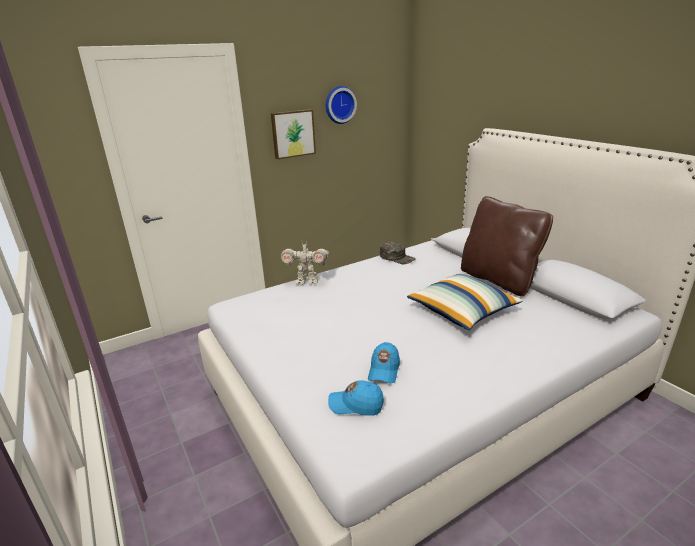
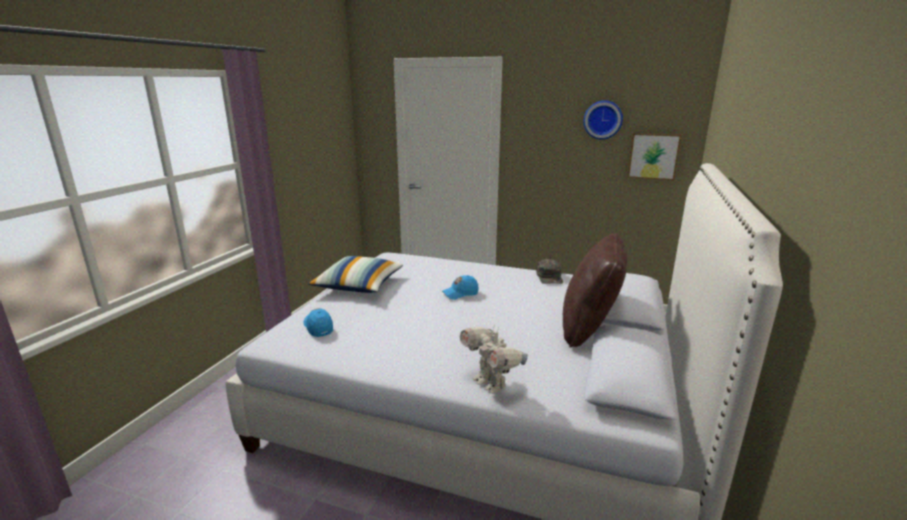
camera: 50 degrees right, 5 degrees down
picture [271,109,316,159] -> picture moved to [627,133,682,180]
toy robot [281,240,329,285] -> toy robot moved to [460,324,528,393]
blue cap [368,342,400,384] -> blue cap moved to [442,275,478,300]
pillow [407,274,523,330] -> pillow moved to [308,256,403,293]

